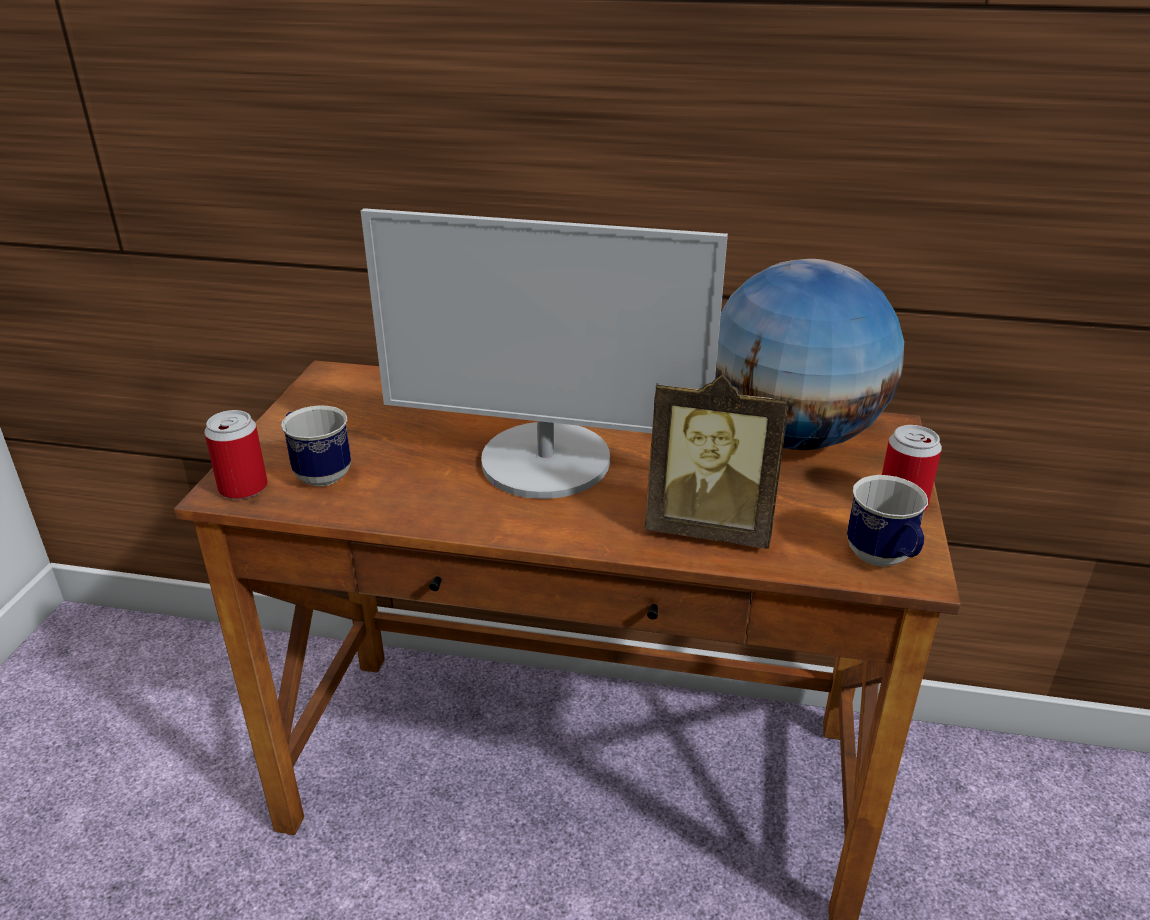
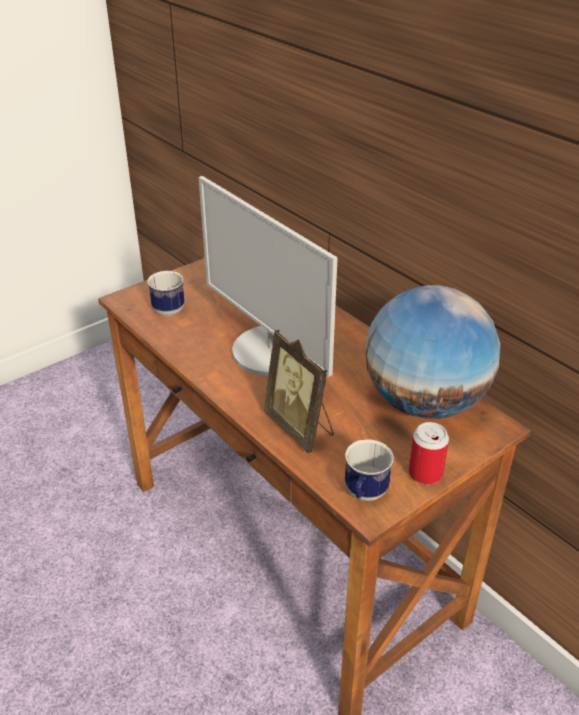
camera: 40 degrees right, 5 degrees up
can [204,410,268,499] -> none

